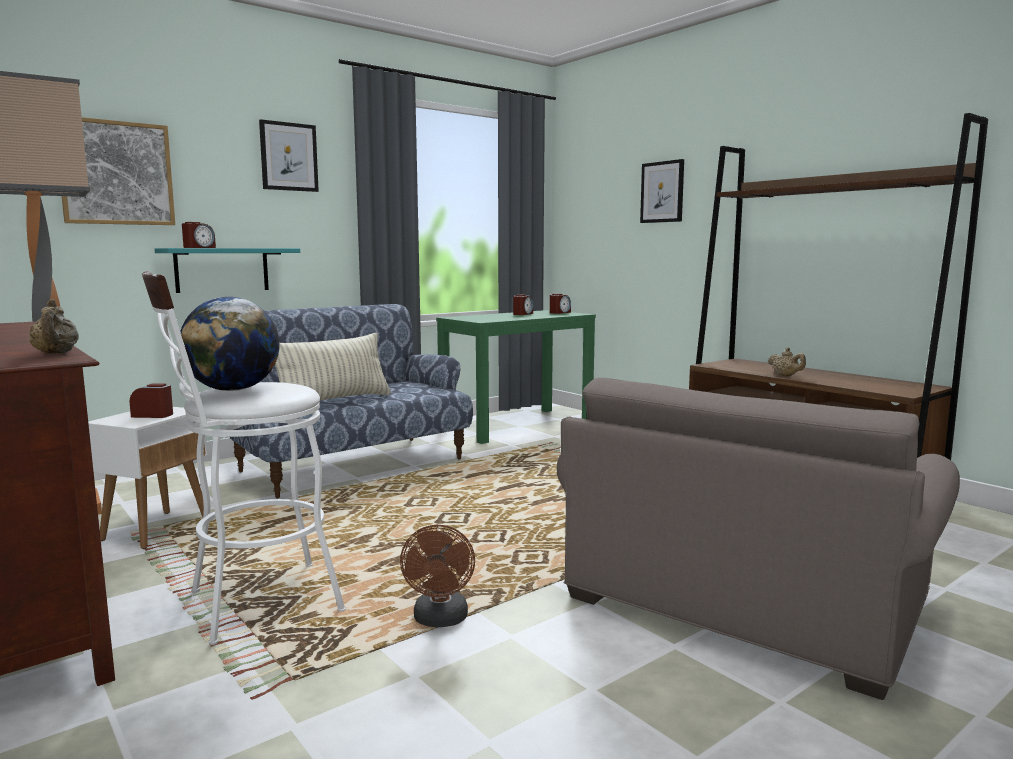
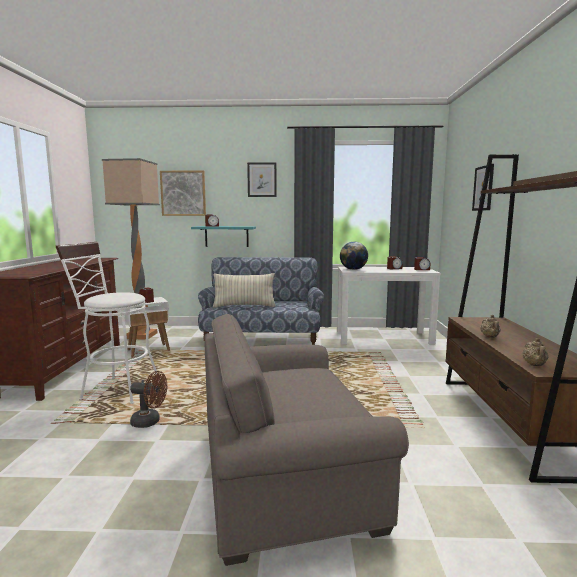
camera: 40 degrees right, 0 degrees up
beige teapot [29,299,79,354] -> beige teapot moved to [523,338,548,366]
globe [180,297,280,391] -> globe moved to [340,242,368,270]
brown fan [400,525,475,627] -> brown fan turned 120 degrees counterclockwise [130,371,167,428]
green console table [436,310,596,444] -> white console table [337,267,441,345]

